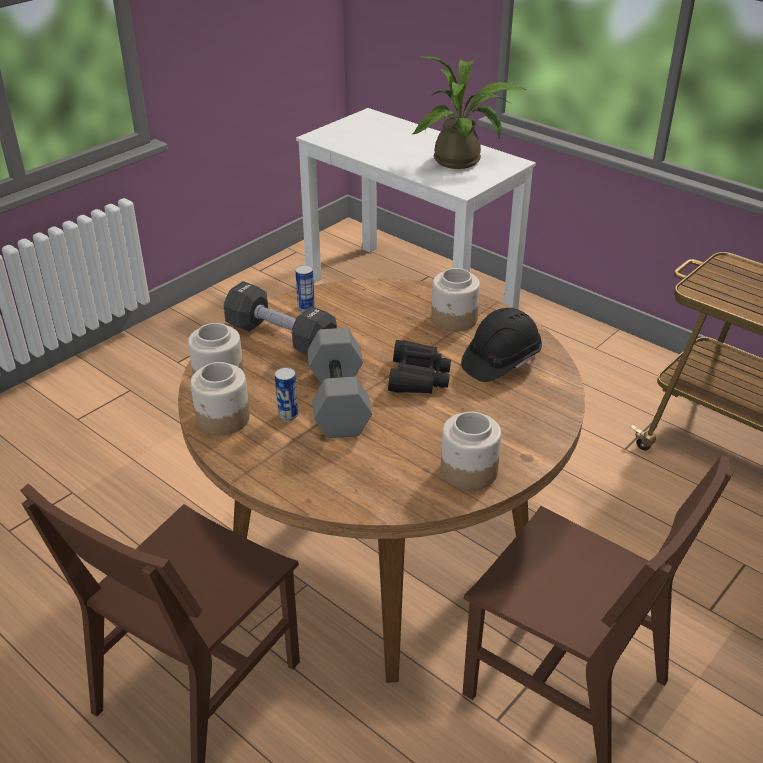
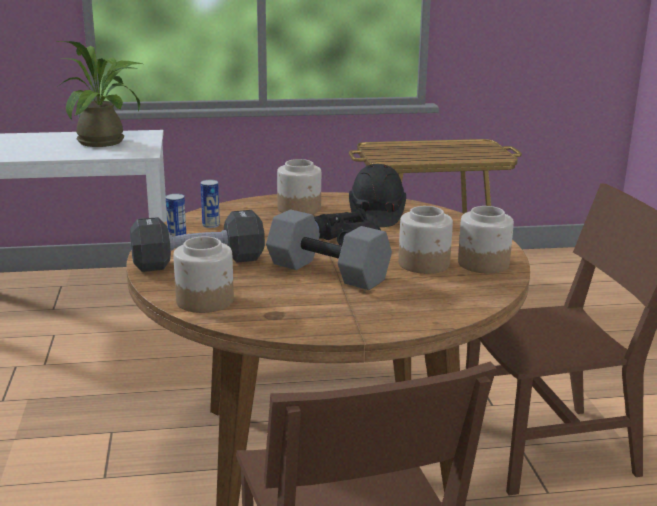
camera: 50 degrees left, 15 degrees down
jar [191,362,250,435] -> jar moved to [398,206,453,274]
can [275,367,298,421] -> can moved to [200,180,220,228]

